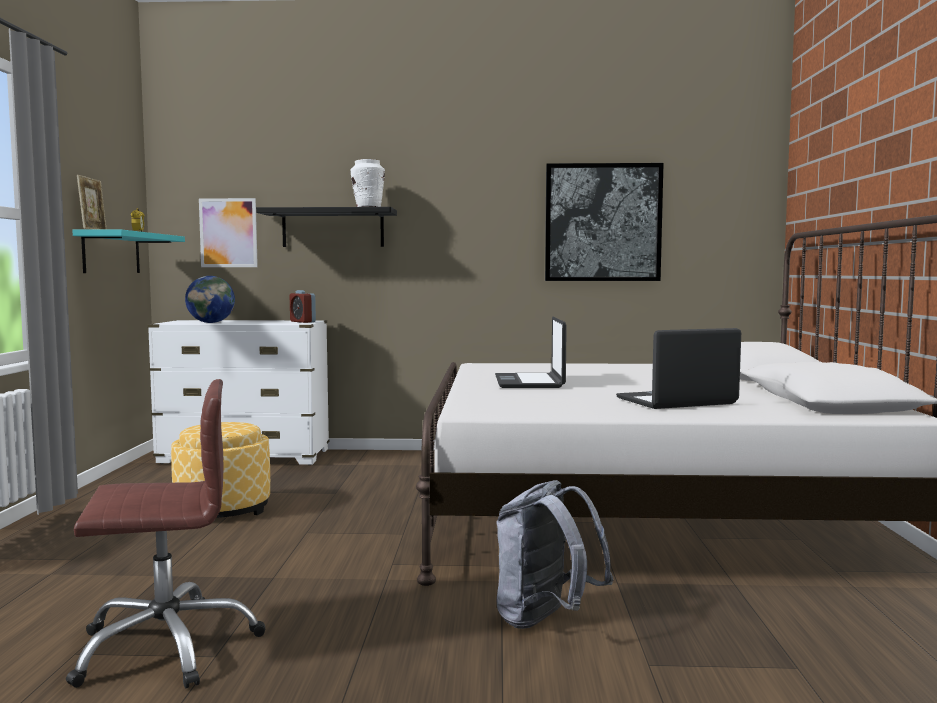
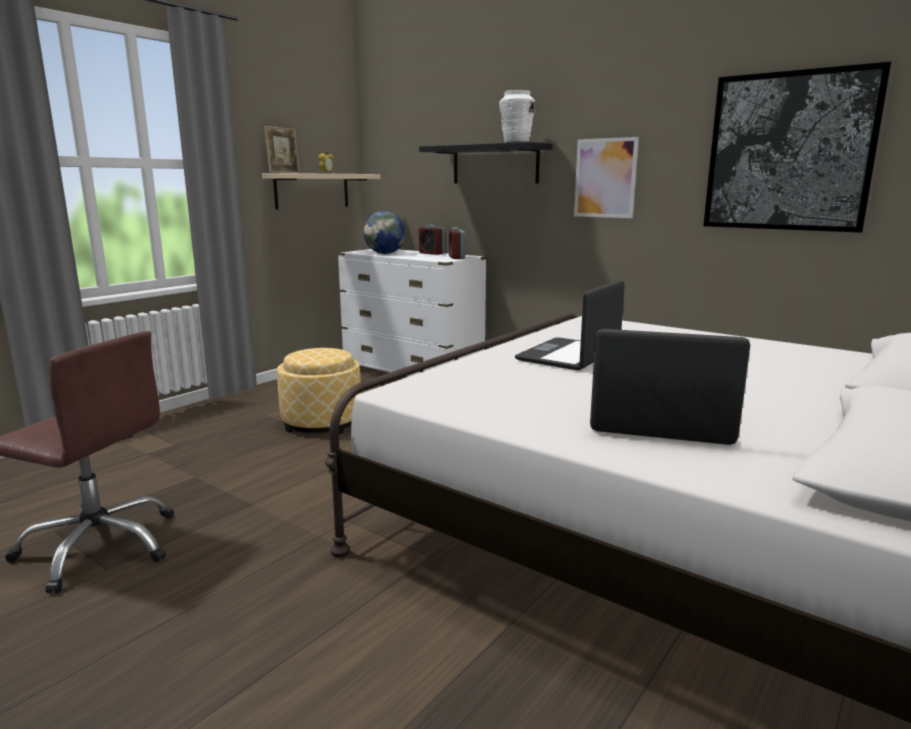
camera: 35 degrees right, 10 degrees up
turquoise shelf [72,229,185,273] -> beige shelf [262,173,381,210]
picture [199,198,258,267] -> picture moved to [574,137,639,218]
grey backpack [497,480,614,629] -> none
none -> alarm clock [419,225,445,255]

